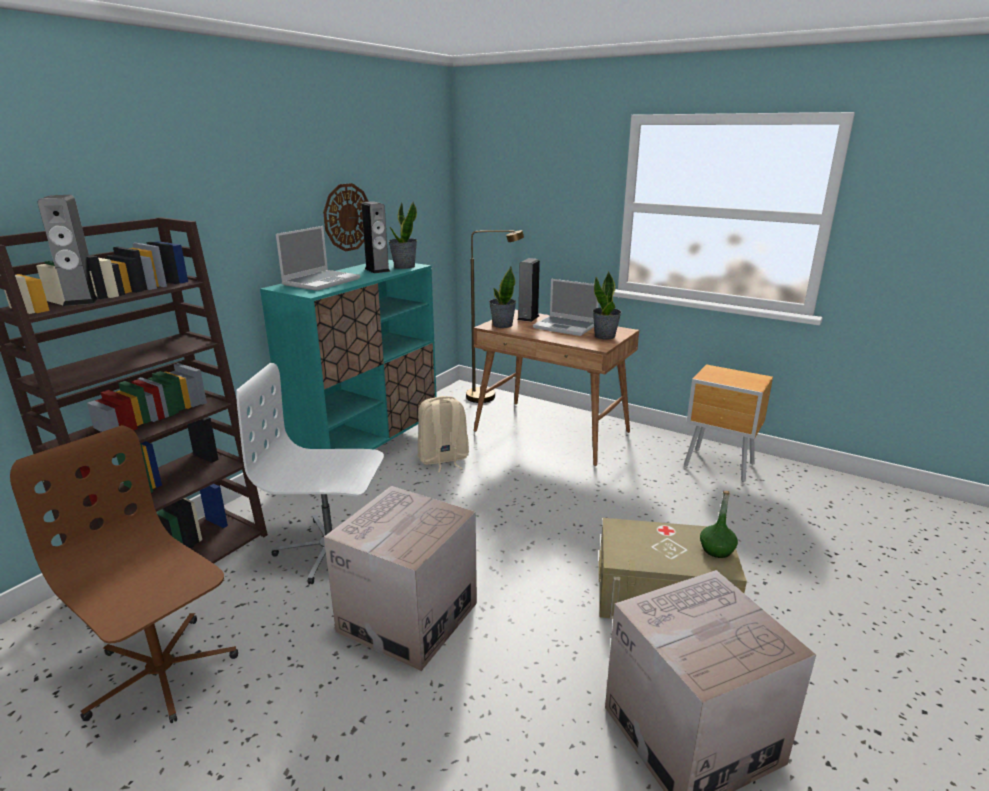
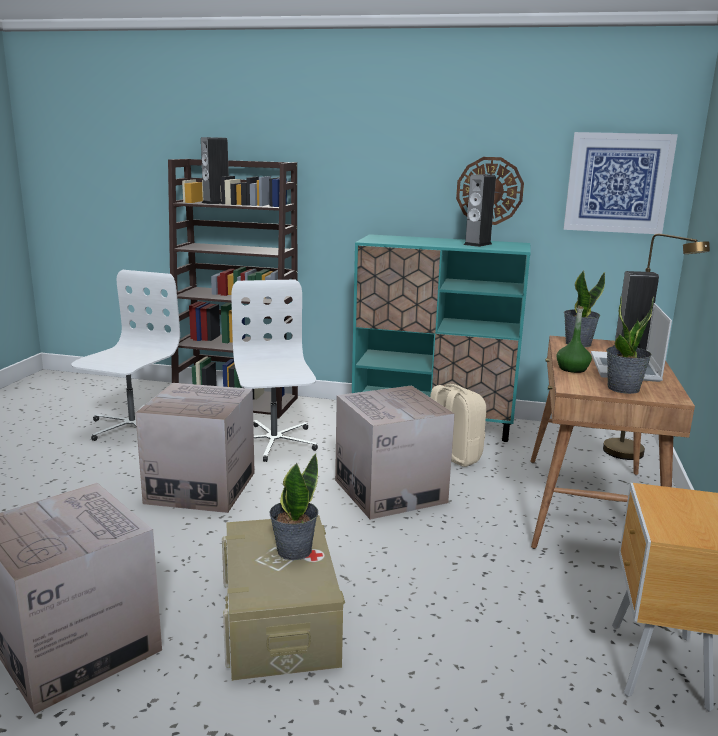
camera: 70 degrees right, 5 degrees down
brown office chair [10,425,238,723] -> white office chair [71,270,180,441]
laptop [276,226,360,291] -> none
potted plant [388,202,417,269] -> potted plant moved to [269,453,318,560]
green bottle [700,491,738,558] -> green bottle moved to [556,306,592,373]
none -> cardboard box [335,386,455,520]
none -> picture [564,132,678,234]

